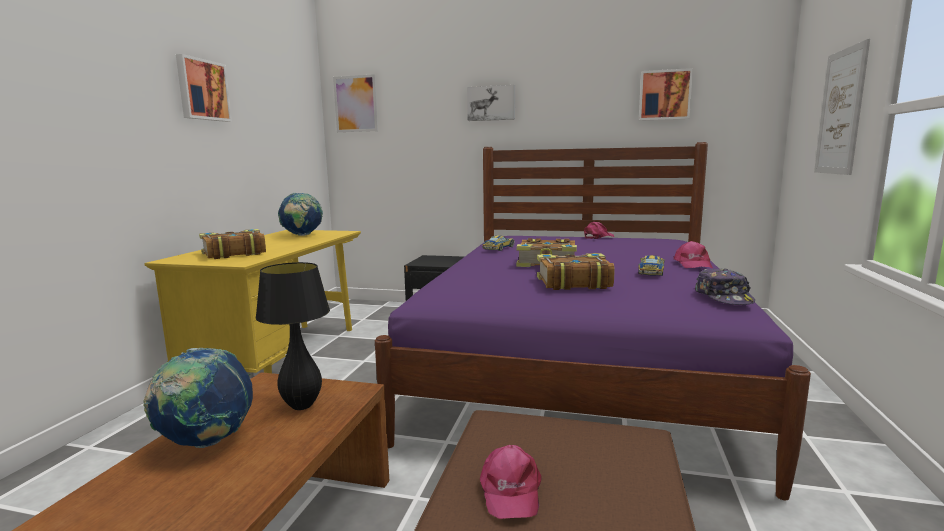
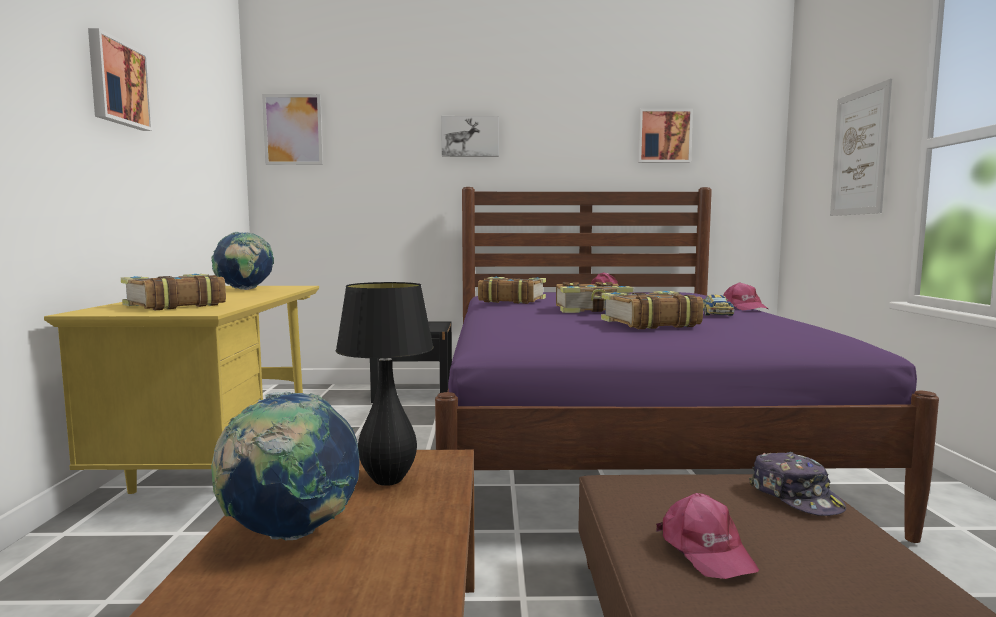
camera: 15 degrees left, 5 degrees down
toy car [482,235,515,251] -> book [478,277,546,304]
cap [695,268,755,305] -> cap moved to [749,452,846,516]

